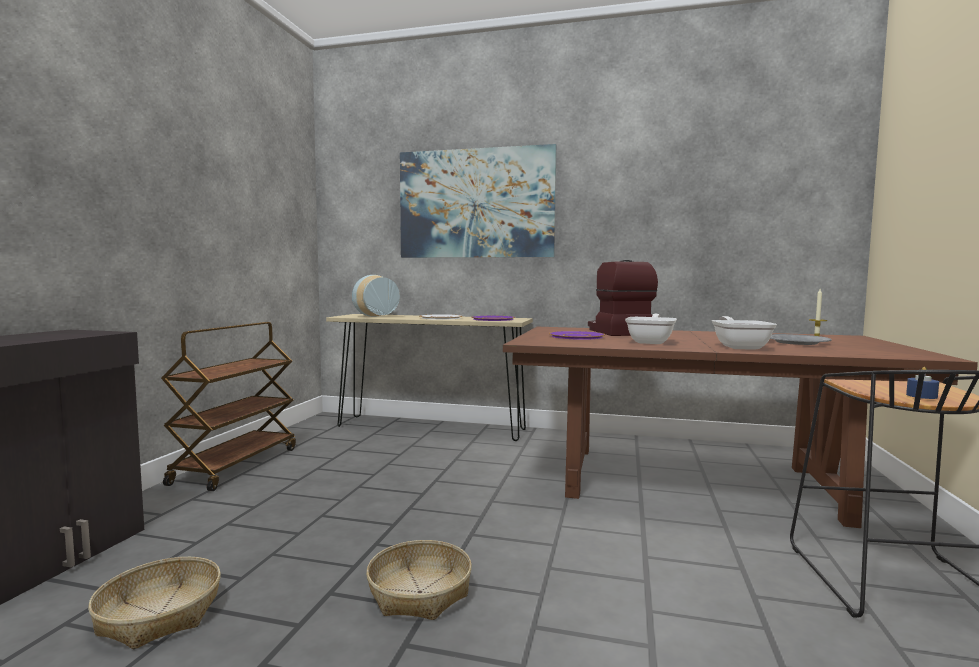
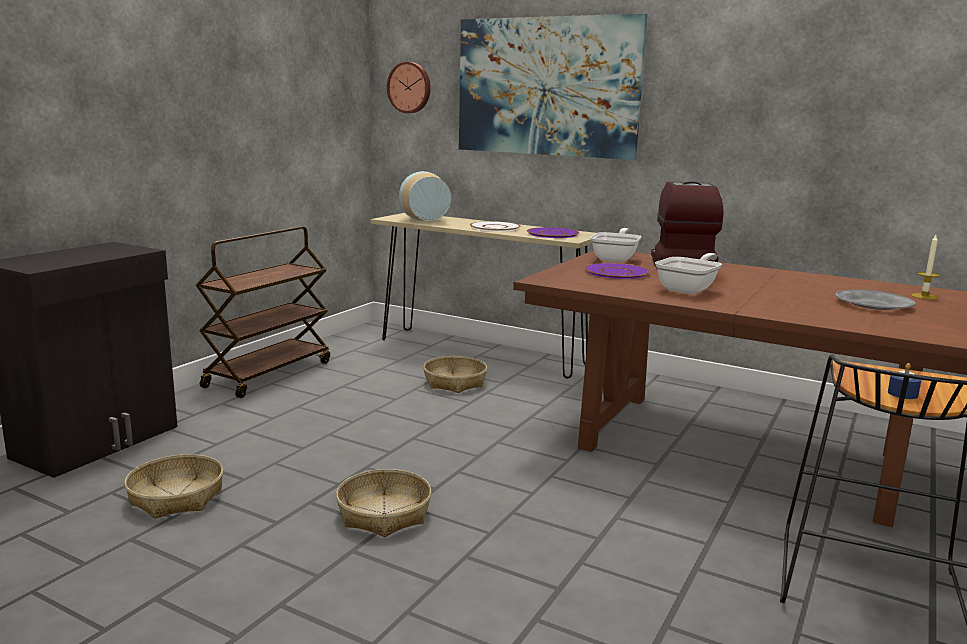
camera: 15 degrees right, 10 degrees up
frying pan [712,316,777,350] -> frying pan moved to [590,228,641,263]
none -> wall clock [387,62,431,113]
none -> basket [423,356,487,393]

